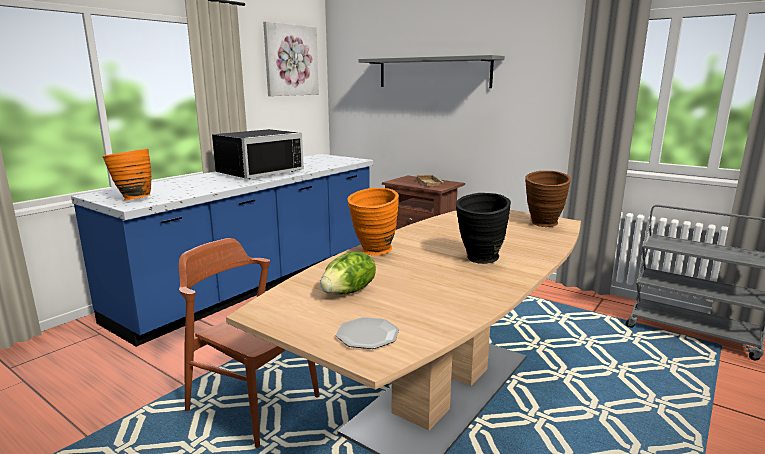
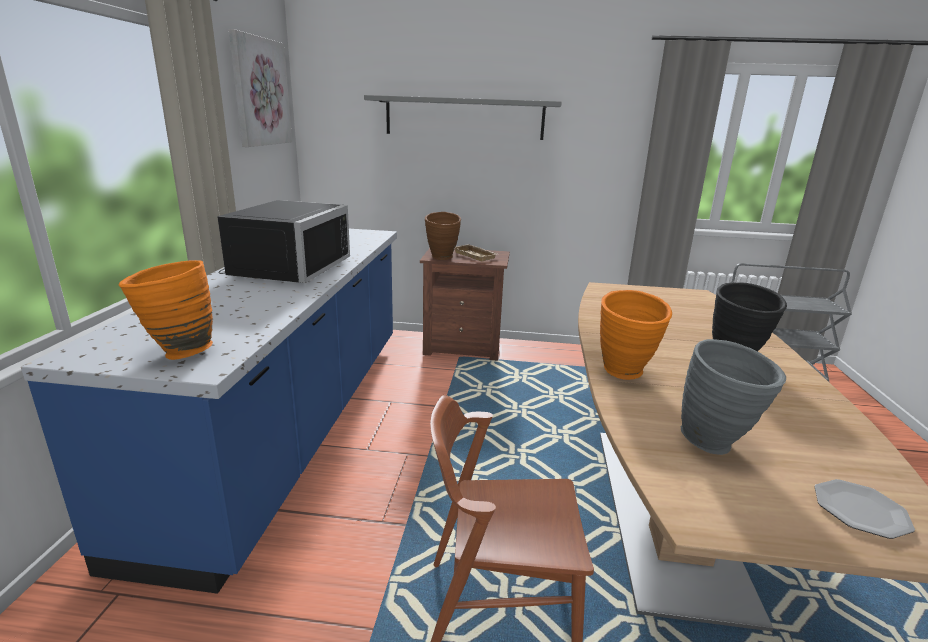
camera: 30 degrees left, 5 degrees up
lettuce [320,251,376,295] -> grey vase [681,339,786,455]
brown vase [525,171,571,227] -> brown vase moved to [425,212,461,260]

